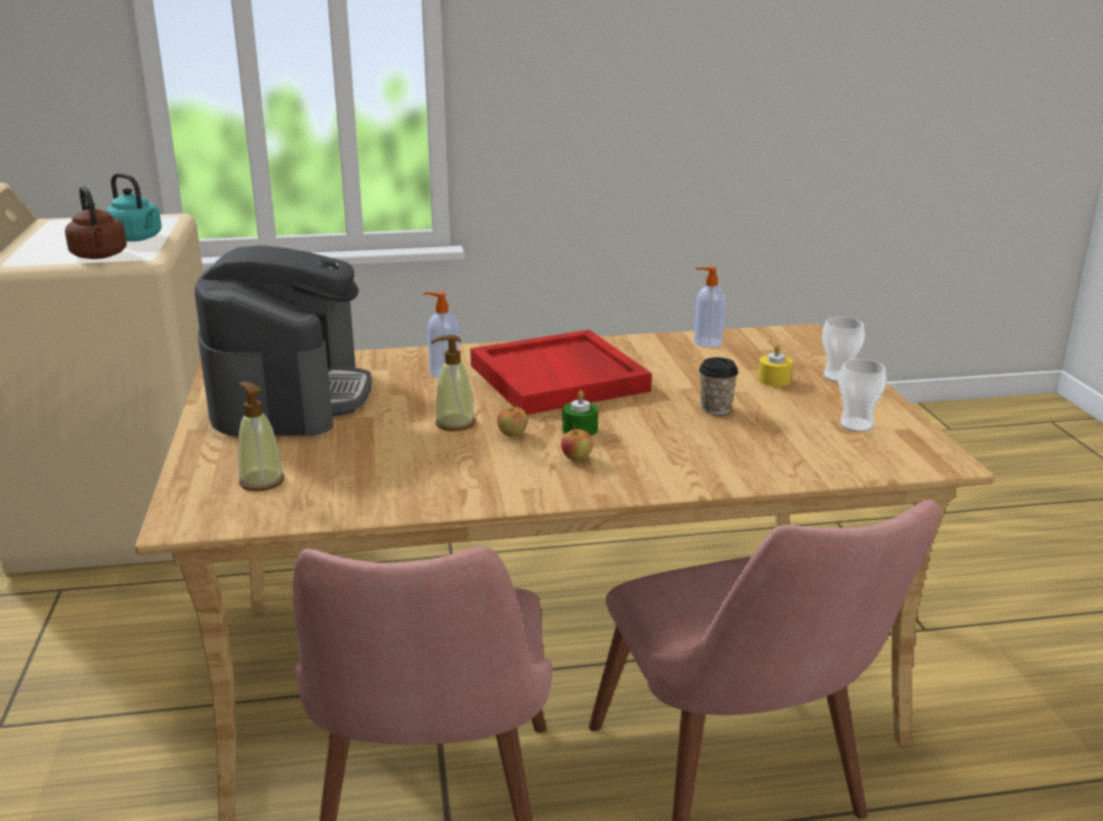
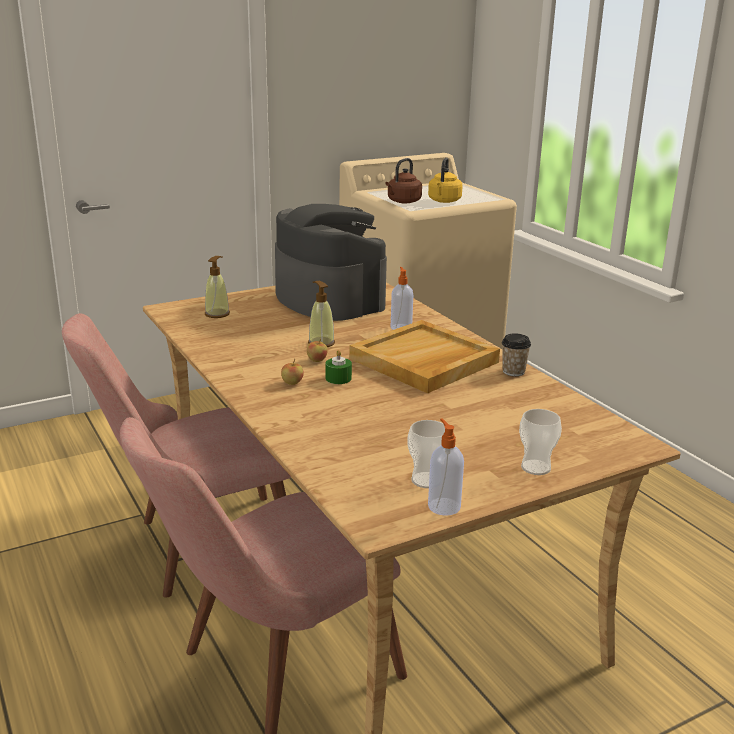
camera: 70 degrees right, 0 degrees up
turquoise kettle [105,173,162,242] -> yellow kettle [428,158,463,203]
coffee machine [195,245,372,436] -> coffee machine turned 105 degrees counterclockwise [275,204,387,321]
red tray [470,330,652,415] -> beige tray [349,320,500,394]
soap dispenser [694,267,725,347] -> soap dispenser moved to [428,418,464,516]
cup [699,357,738,415] -> cup moved to [502,333,531,376]
yellow candle [758,344,792,386] -> none

